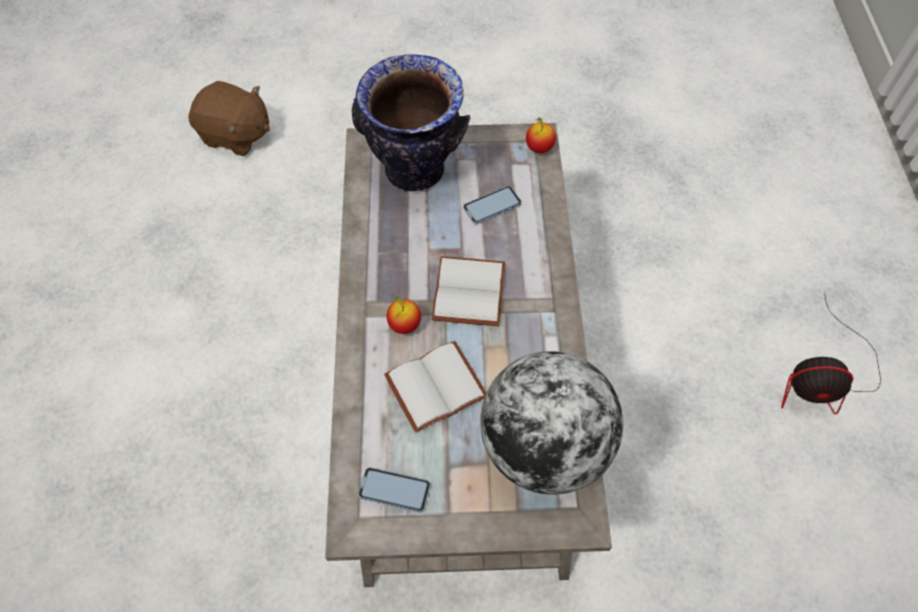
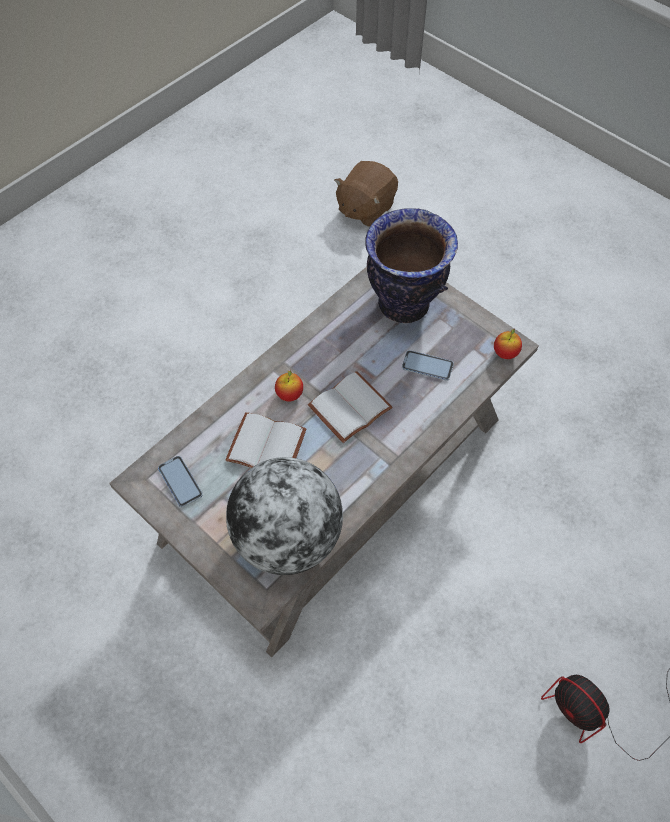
camera: 45 degrees right, 0 degrees up
brown plush toy [188,81,270,156] -> brown plush toy turned 60 degrees clockwise [334,161,398,227]

